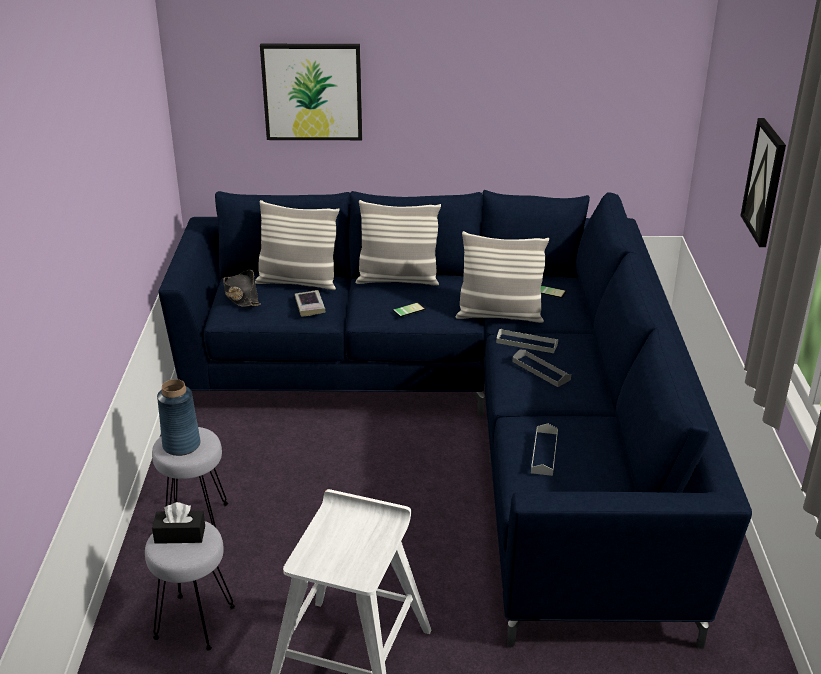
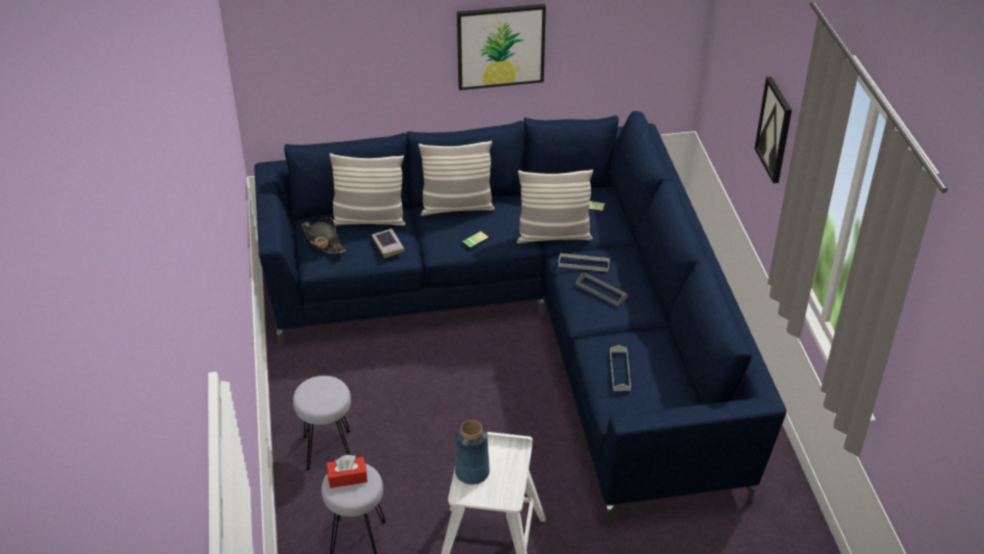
camera: 10 degrees left, 10 degrees up
black tissue box [152,502,205,544] -> red tissue box [327,455,367,488]
blue vase [157,379,200,456] -> blue vase moved to [455,420,490,485]
picture [260,44,362,140] -> picture moved to [457,4,546,90]

